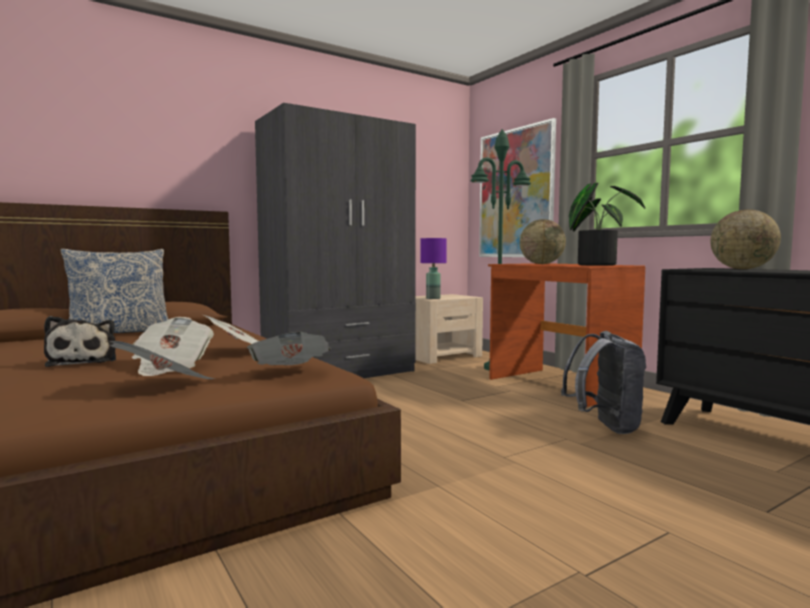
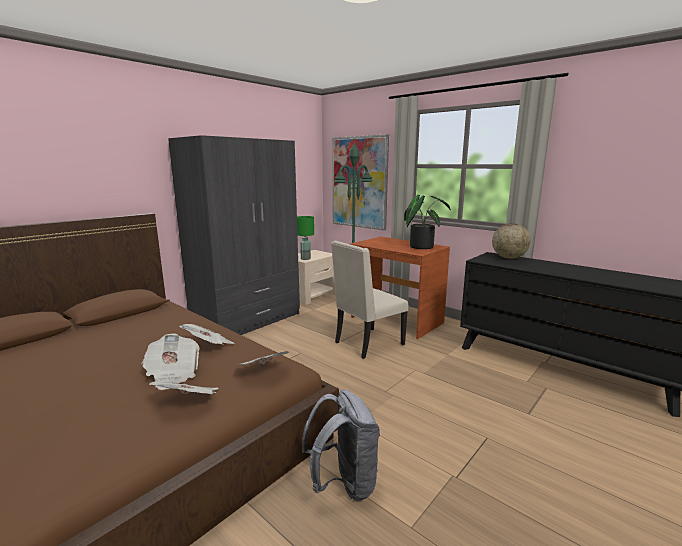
camera: 15 degrees left, 10 degrees up
plush toy [44,316,116,367] -> none
pillow [61,249,168,333] -> none
purple table lamp [421,238,447,299] -> green table lamp [297,216,314,260]
globe [520,219,566,264] -> none
grey backpack [561,331,646,434] -> grey backpack moved to [302,389,380,501]
none -> beige chair [331,241,408,359]

